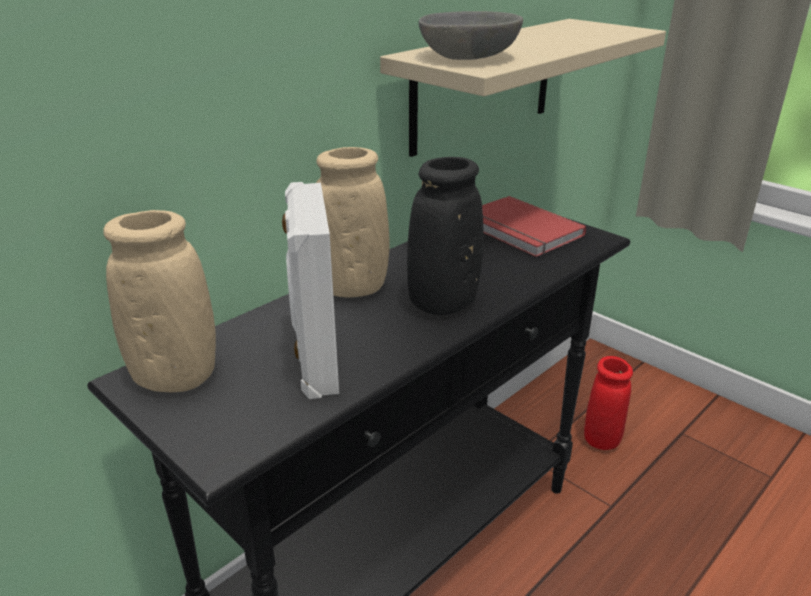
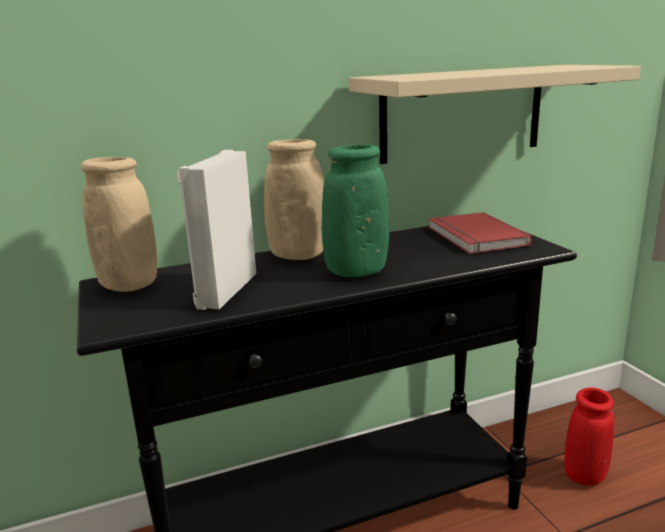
camera: 25 degrees right, 10 degrees down
black vase [407,157,484,315] -> green vase [322,145,389,277]
grey bowl [419,11,523,60] -> none

